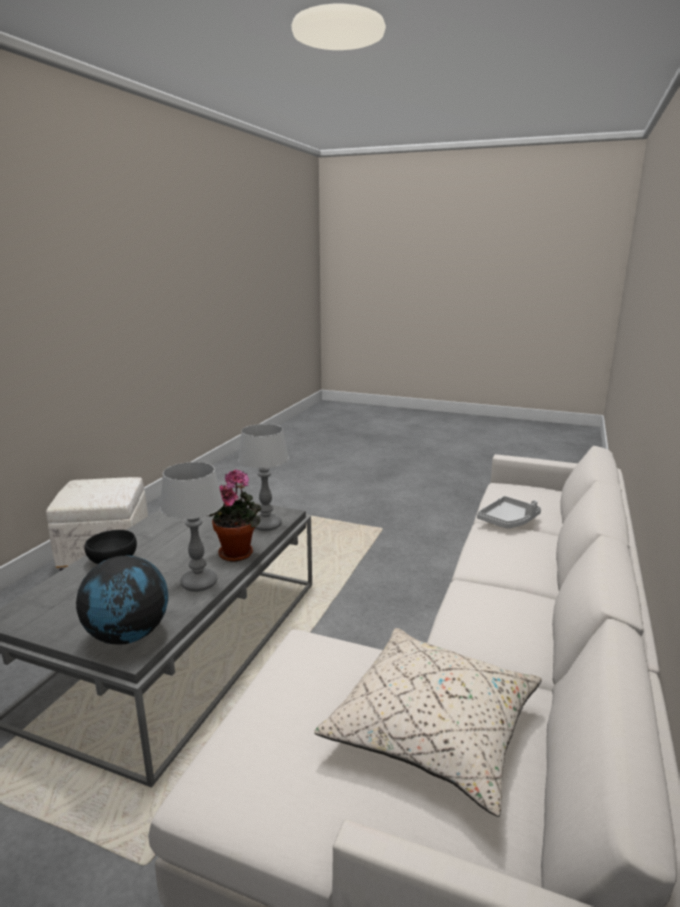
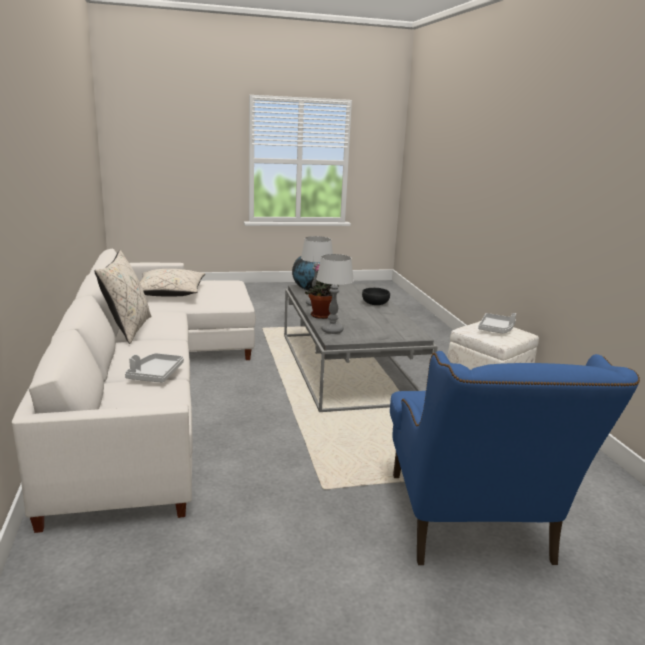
camera: 145 degrees right, 0 degrees up
none -> beige pillow [94,250,151,344]
none -> blue armchair [390,351,640,565]
none -> grey tray [478,313,516,333]

